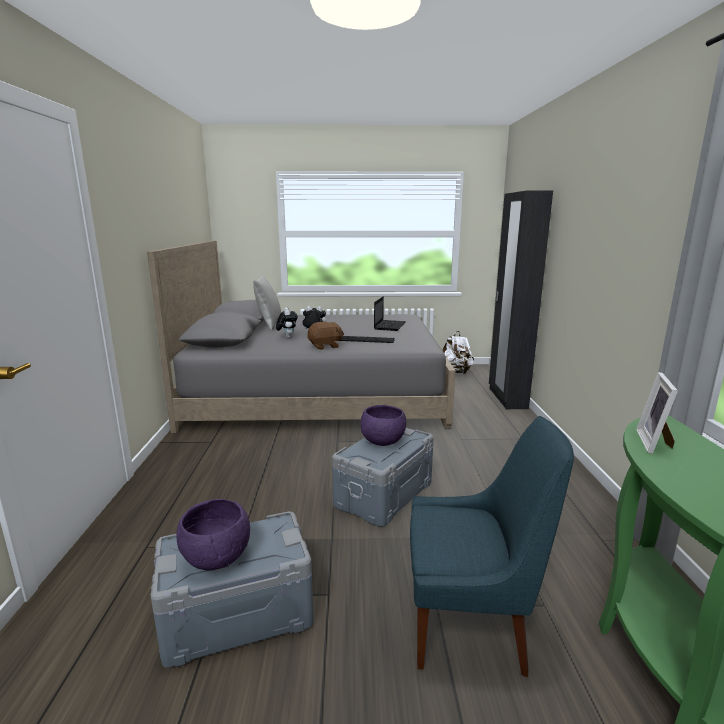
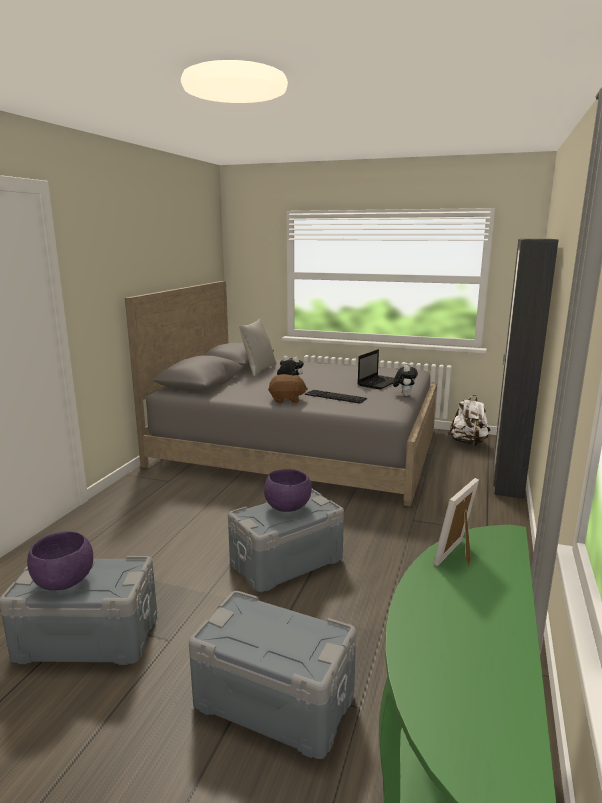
camera: 20 degrees right, 0 degrees up
plush toy [276,307,298,338] -> plush toy moved to [393,363,418,396]
blue chair [410,416,574,677] -> grey storage box [189,591,356,759]

